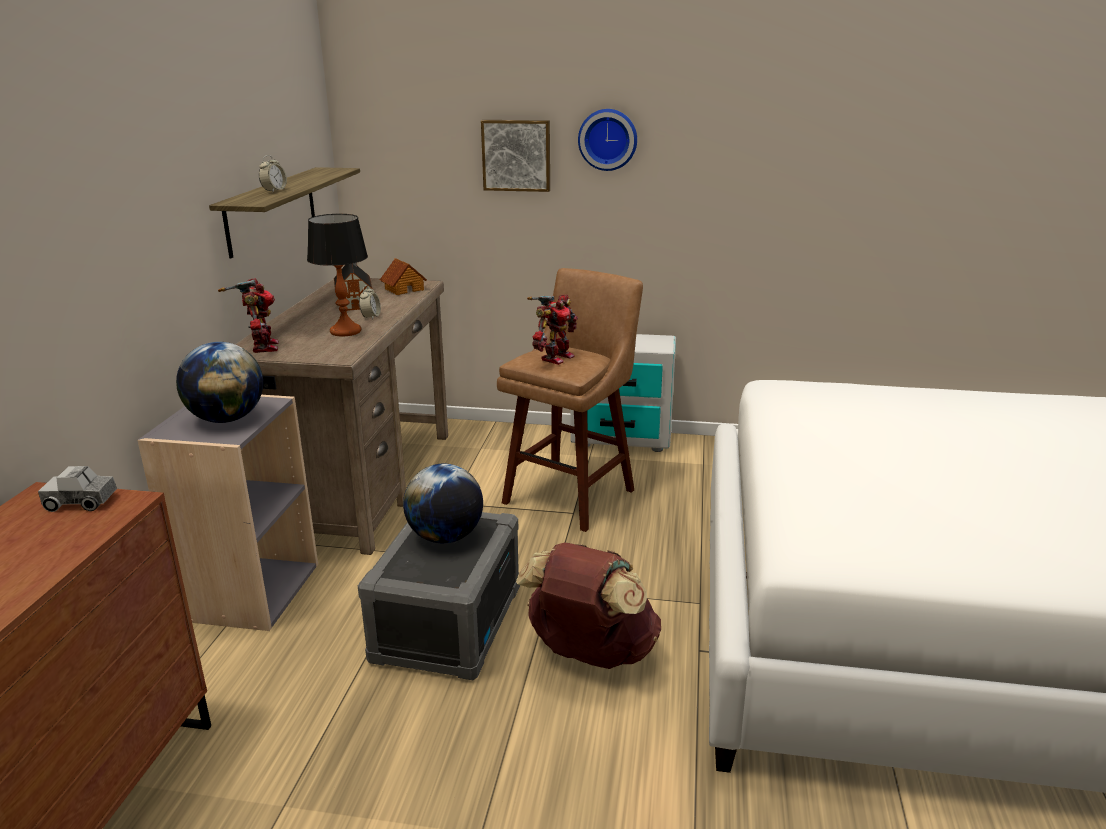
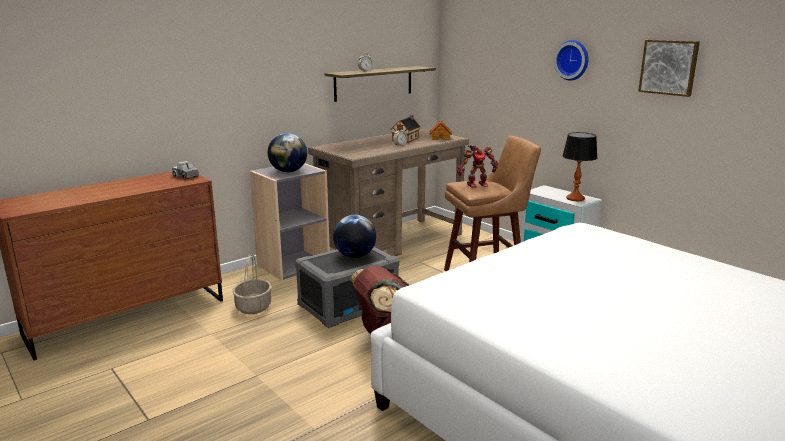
camera: 40 degrees right, 5 degrees down
toy robot [218,278,279,353] -> none
table lamp [307,214,368,336] -> table lamp moved to [562,132,597,201]
picture [481,120,550,192] -> picture moved to [638,40,700,97]
none -> basket [232,254,271,314]

